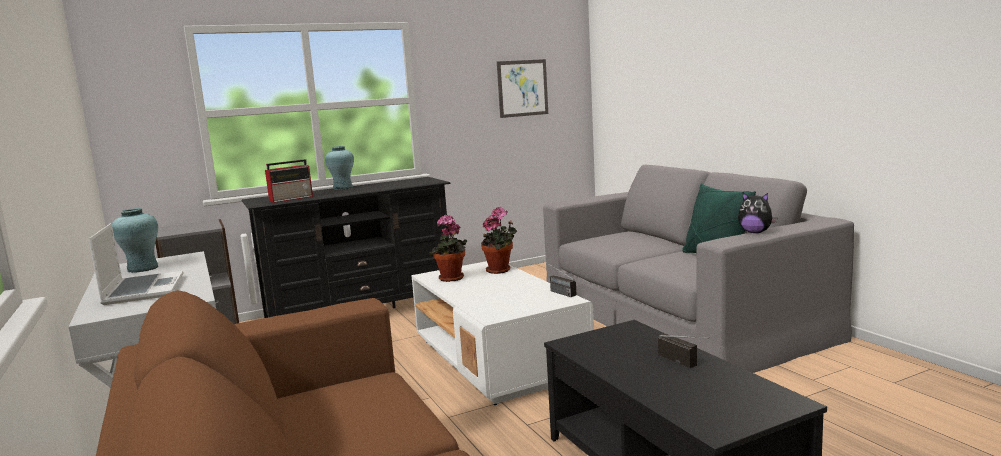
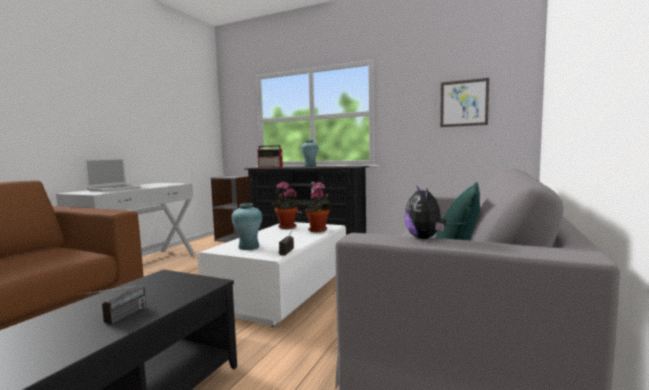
camera: 50 degrees right, 5 degrees down
turquoise vase [112,208,159,273] -> turquoise vase moved to [232,203,262,250]

